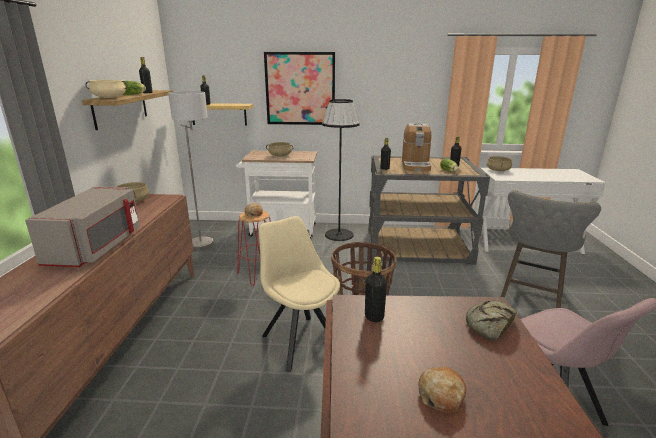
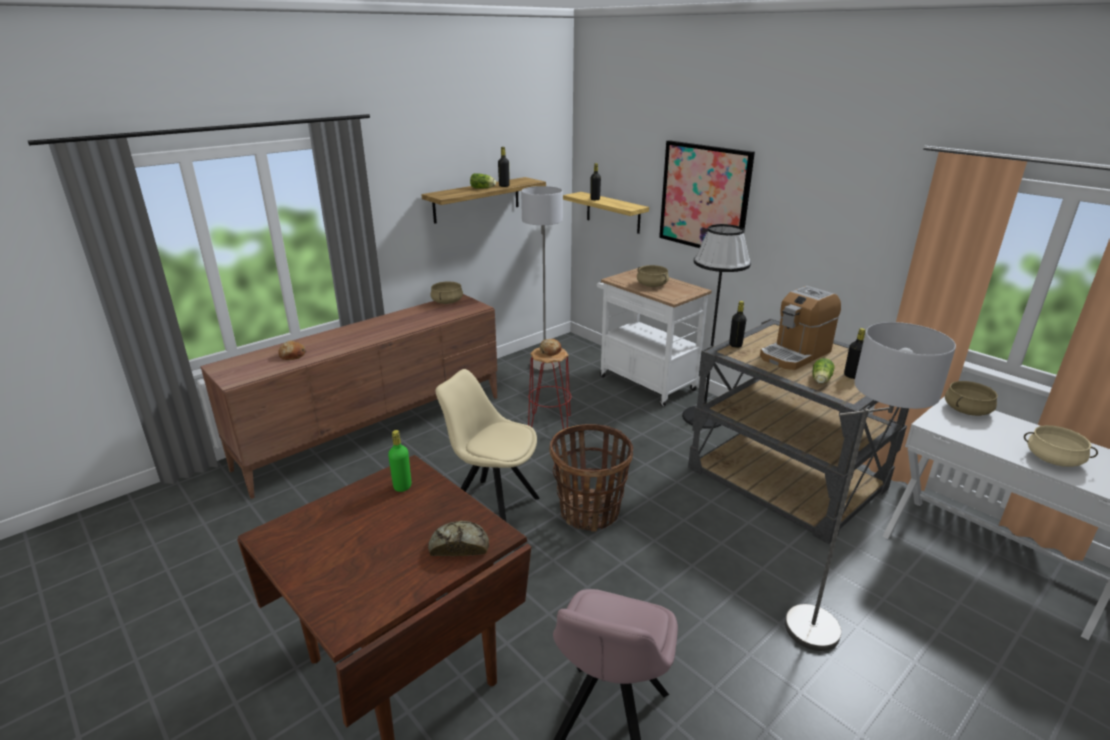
camera: 45 degrees right, 5 degrees up
grey microwave [25,186,140,267] -> none
beige cooking pot [85,80,128,98] -> beige cooking pot moved to [1024,425,1098,467]
beige chair [259,216,340,372] -> beige chair turned 75 degrees counterclockwise [435,369,540,522]
black bottle [365,257,387,322] -> green bottle [388,430,411,492]
bread [418,367,466,413] -> bread moved to [278,341,306,360]
grey stool [501,190,601,308] -> grey floor lamp [785,322,956,651]

